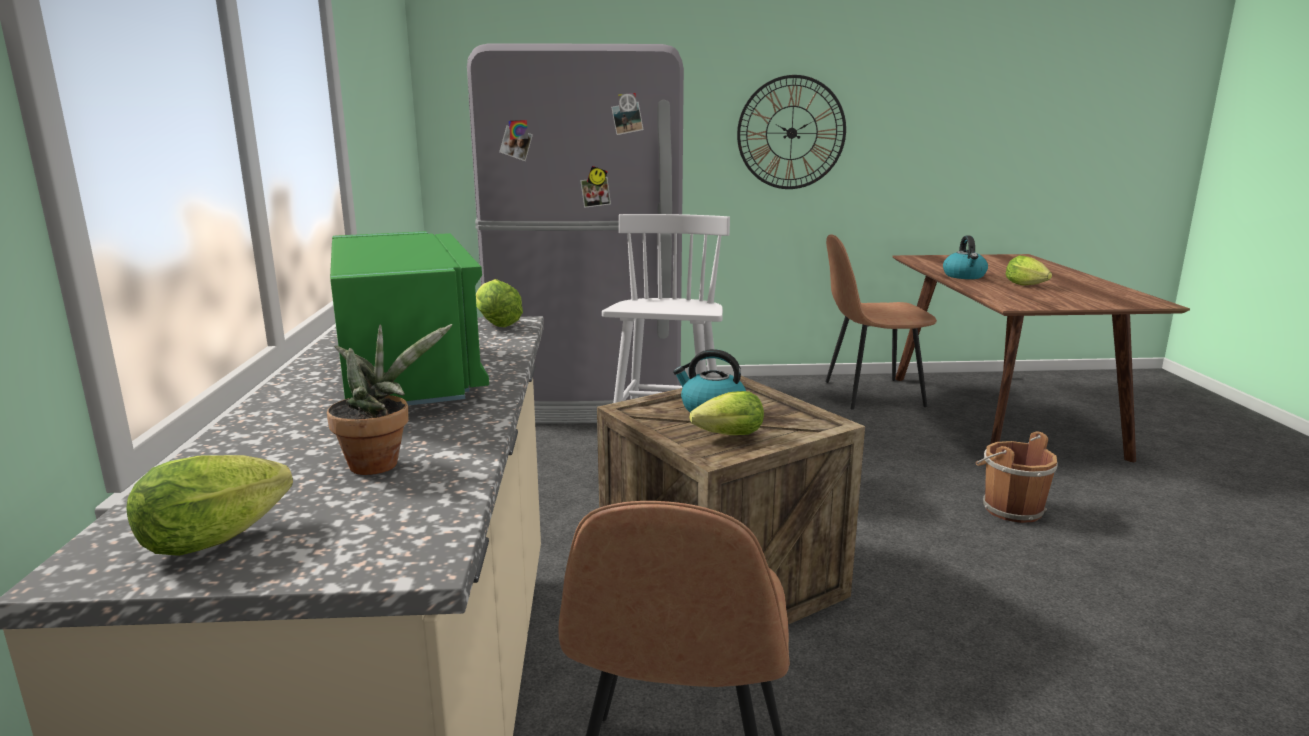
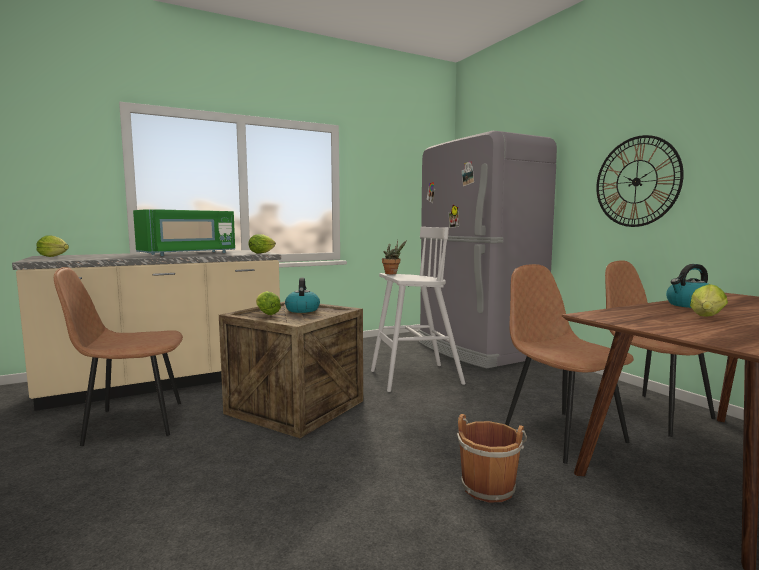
camera: 65 degrees right, 10 degrees down
potted plant [327,324,453,475] -> potted plant moved to [382,240,407,274]
none -> brown chair [505,264,634,464]

